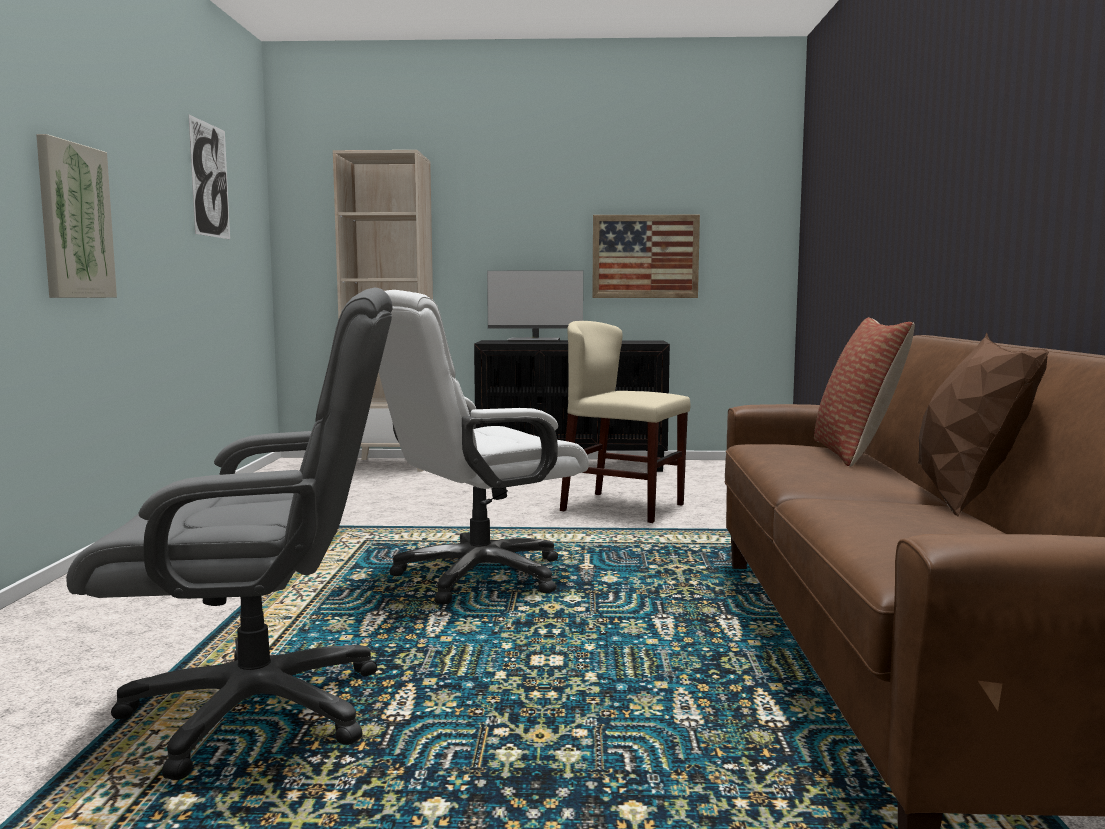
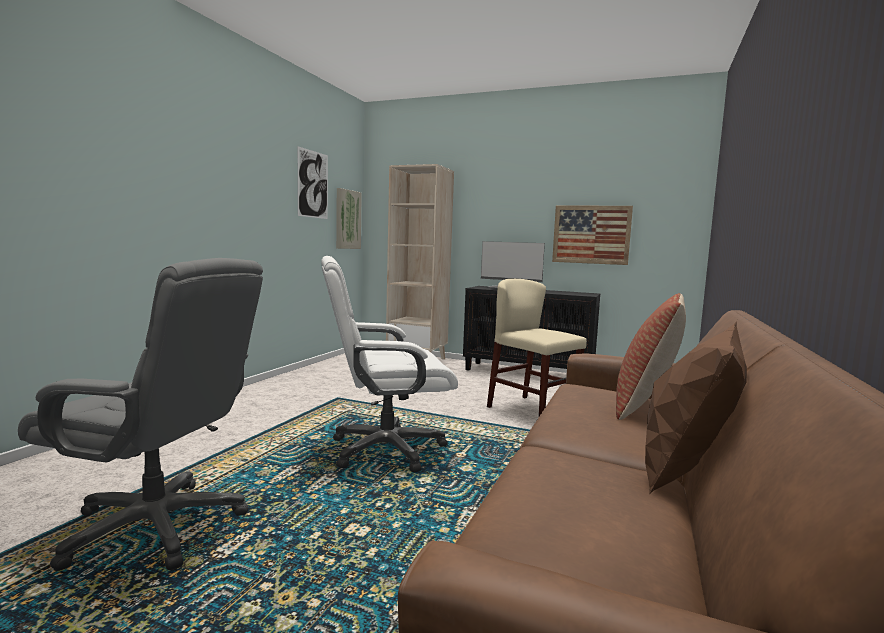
camera: 20 degrees right, 0 degrees up
picture [36,134,117,298] -> picture moved to [336,188,362,249]

